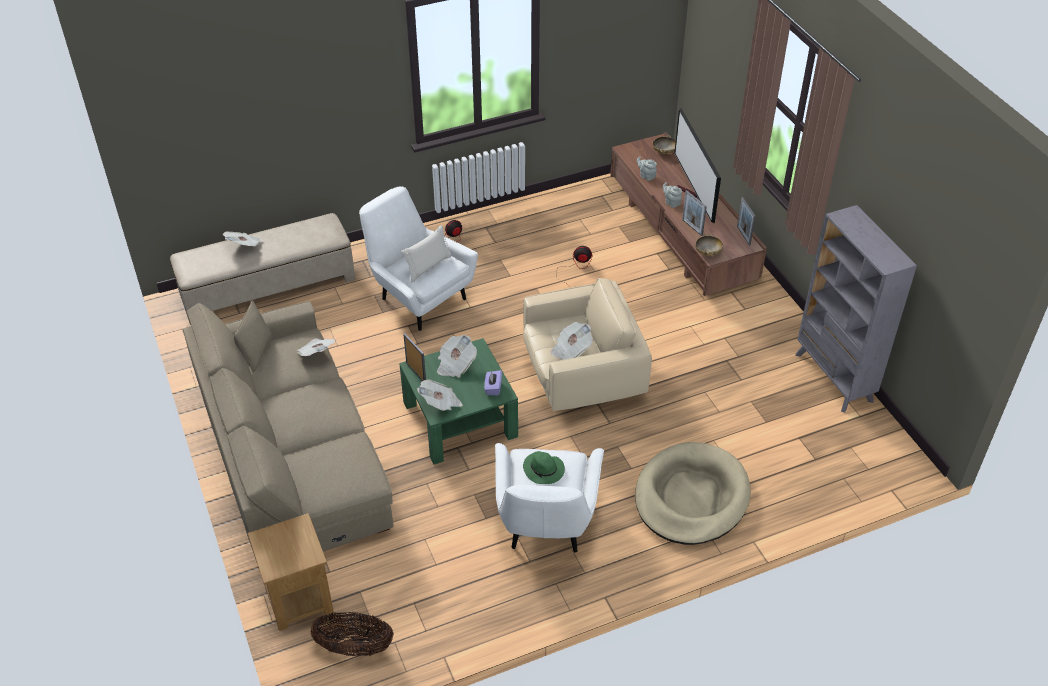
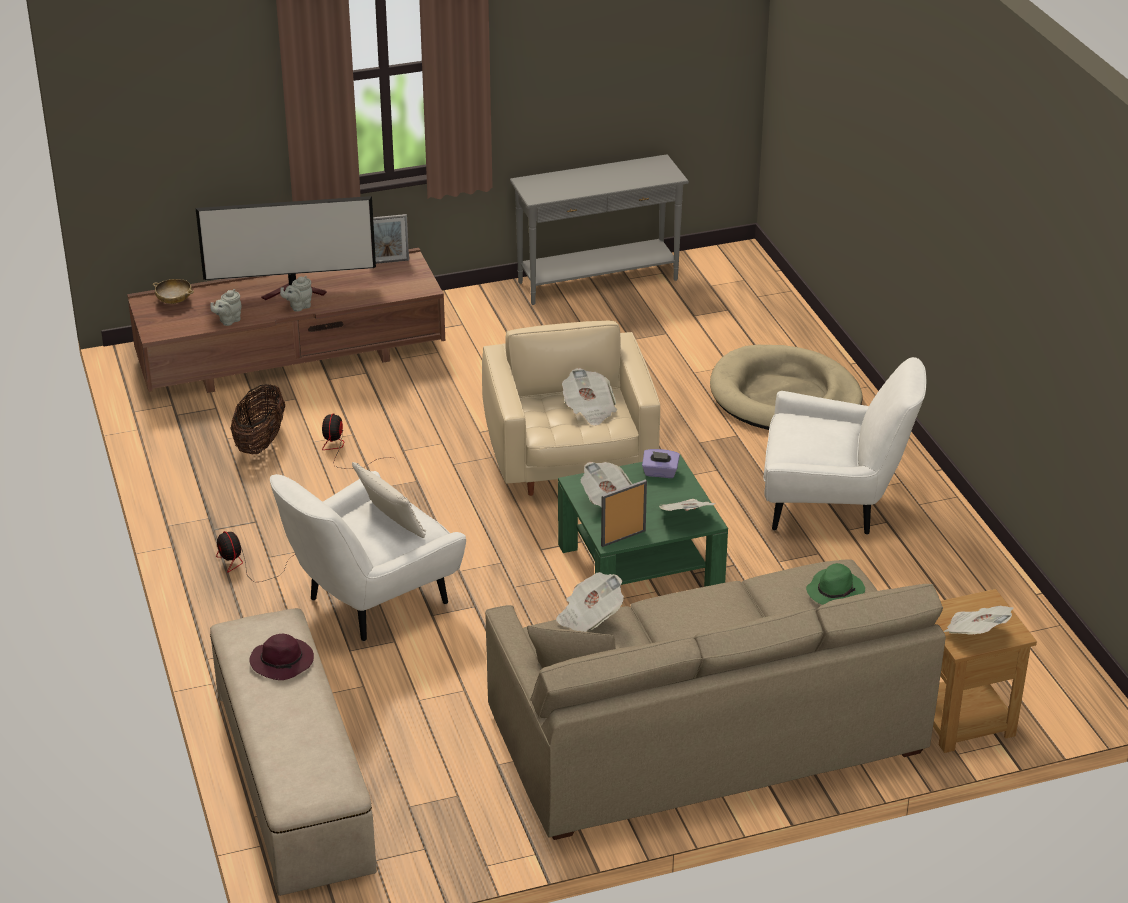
camera: 85 degrees left, 10 degrees down
newspaper [223,232,263,247] -> newspaper moved to [944,606,1013,635]
basket [311,612,394,656] -> basket moved to [230,384,285,454]
green hat [523,451,565,484] -> green hat moved to [806,563,865,605]
picture frame [682,190,707,236] -> none
beige bowl [695,233,723,256] -> none
grey bookcase [795,205,917,413] -> grey console table [510,154,689,305]
none -> purple hat [249,634,314,680]

